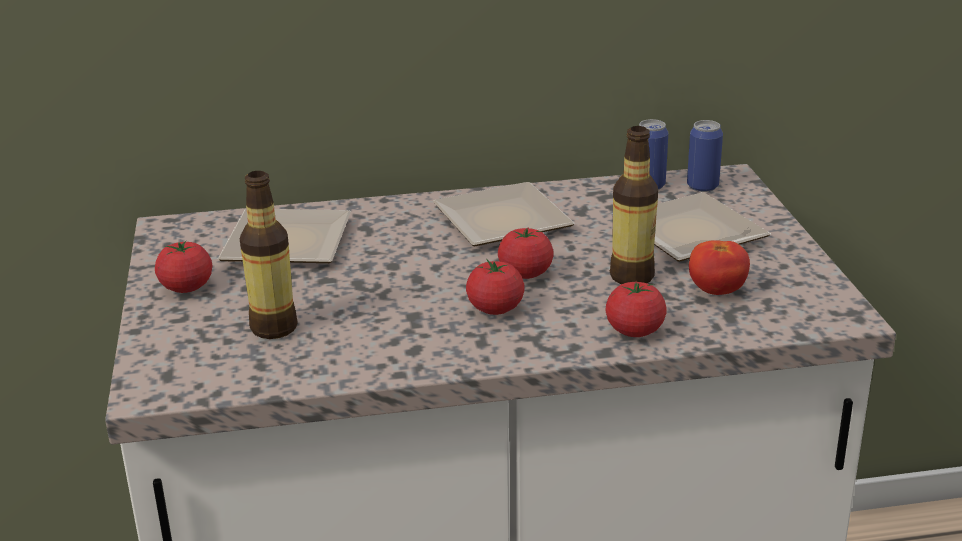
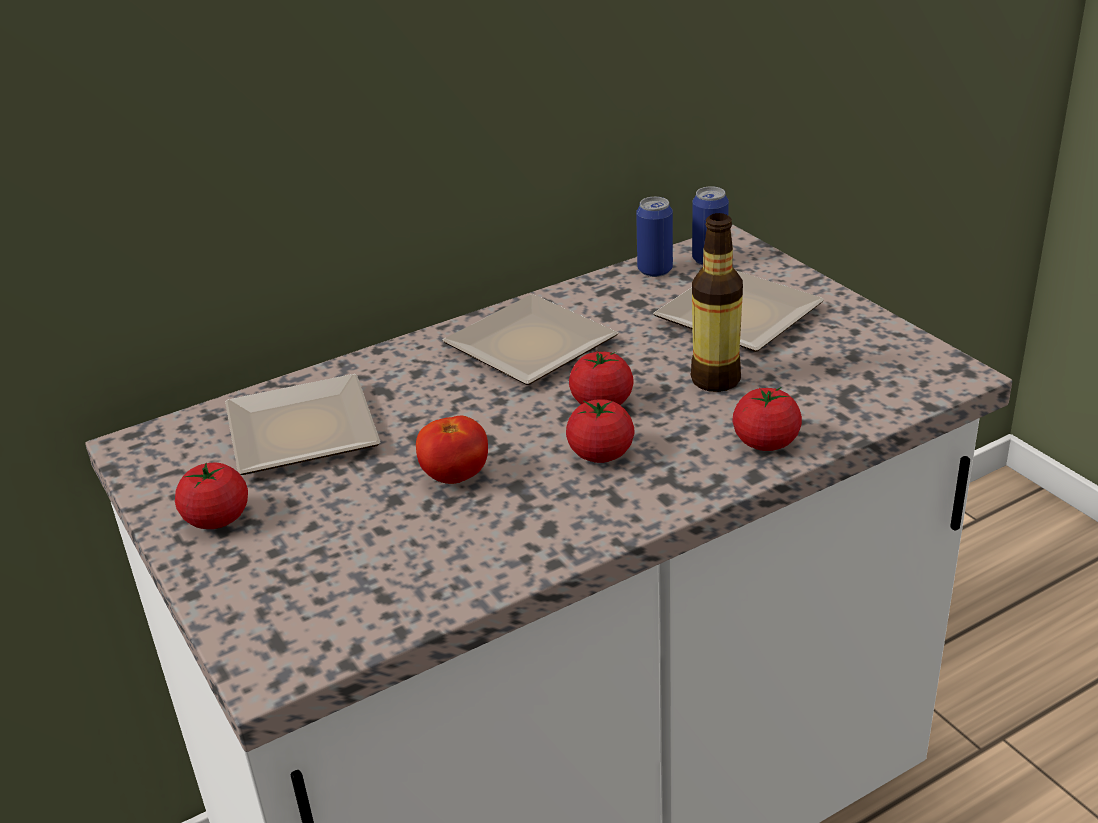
camera: 20 degrees left, 5 degrees up
bottle [240,171,298,339] -> none
tomato [689,240,750,295] -> tomato moved to [416,416,488,484]

